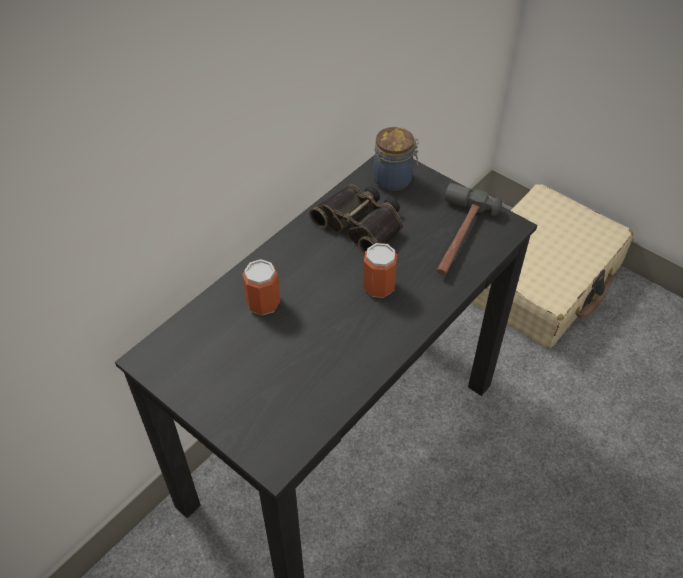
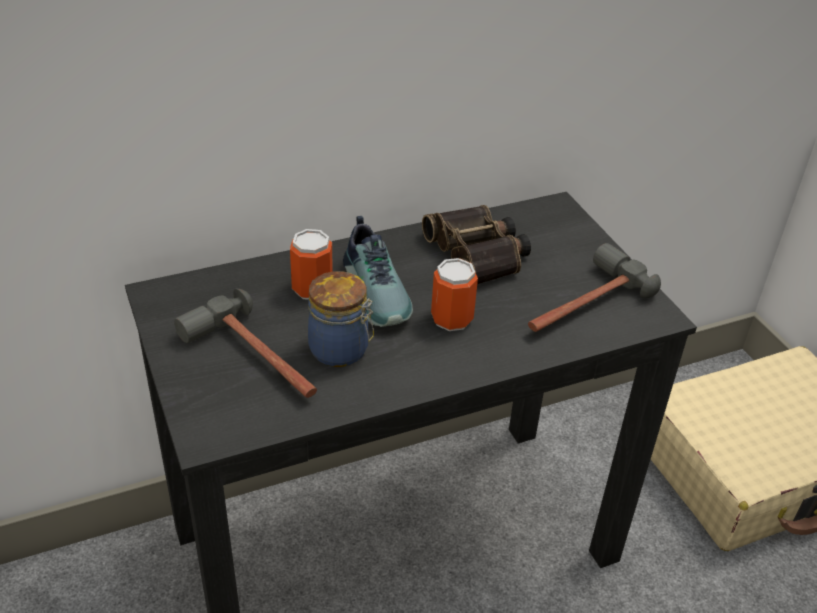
camera: 25 degrees right, 10 degrees down
jar [373,127,419,191] -> jar moved to [308,271,374,367]
none -> hammer [174,289,317,398]
none -> shoe [343,216,413,327]

